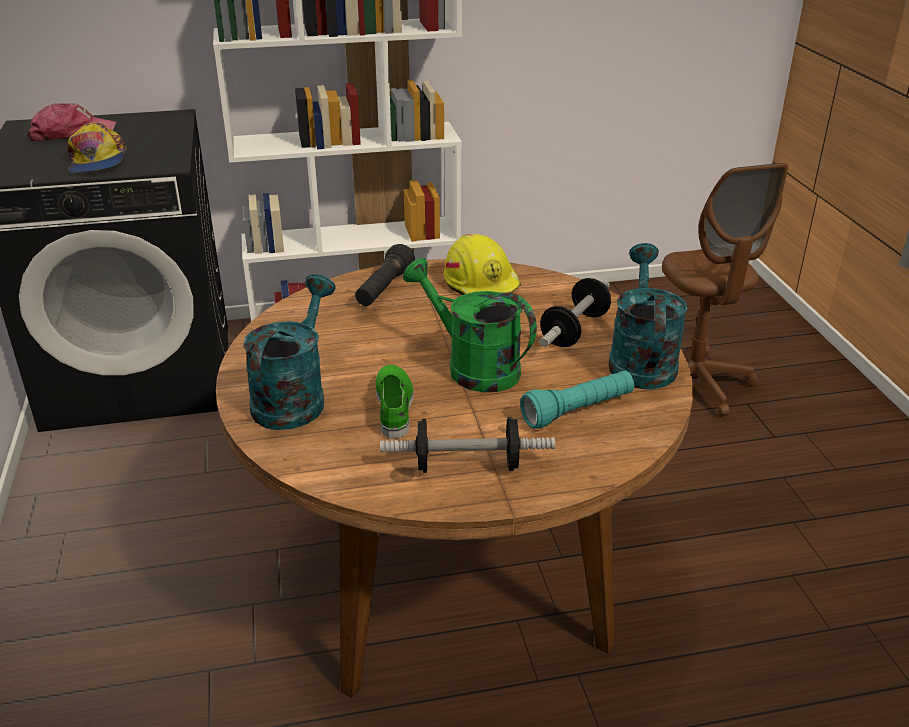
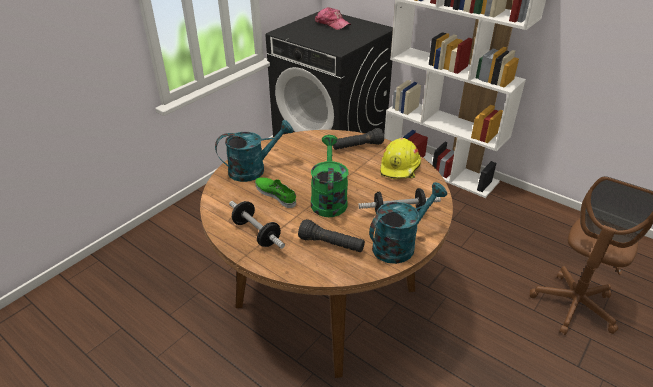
camera: 50 degrees right, 5 degrees up
cap [67,122,127,174] -> none
green shoe [376,365,414,439] -> green shoe turned 90 degrees counterclockwise [255,177,296,208]
turquoise flashlight [520,370,634,429] -> black flashlight [298,219,365,253]

